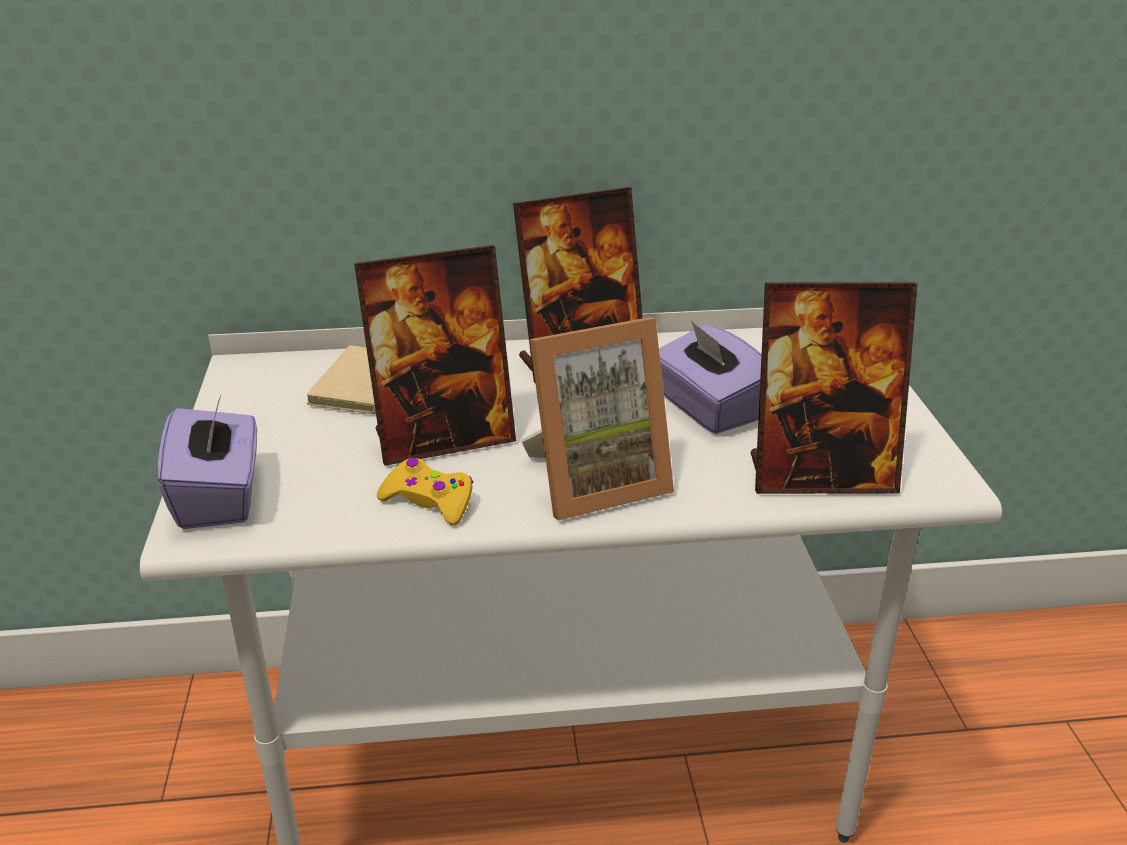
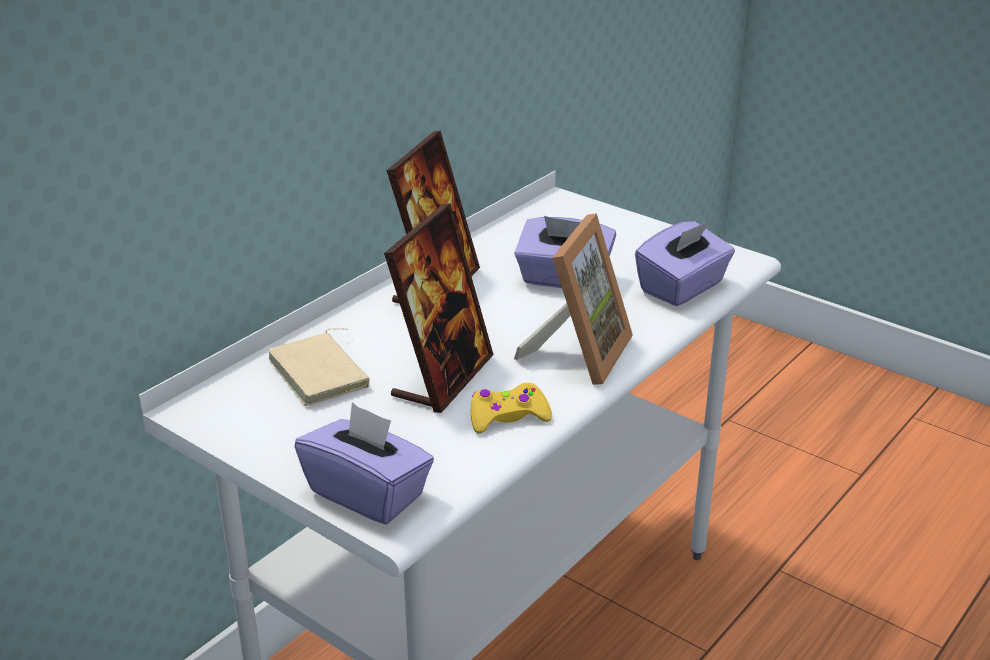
camera: 45 degrees left, 0 degrees up
picture frame [751,282,918,494] -> purple tissue box [635,221,735,306]

